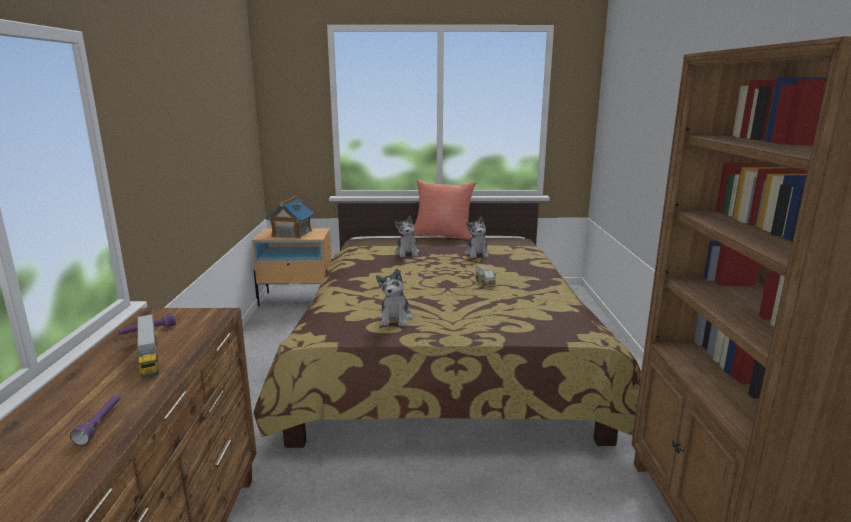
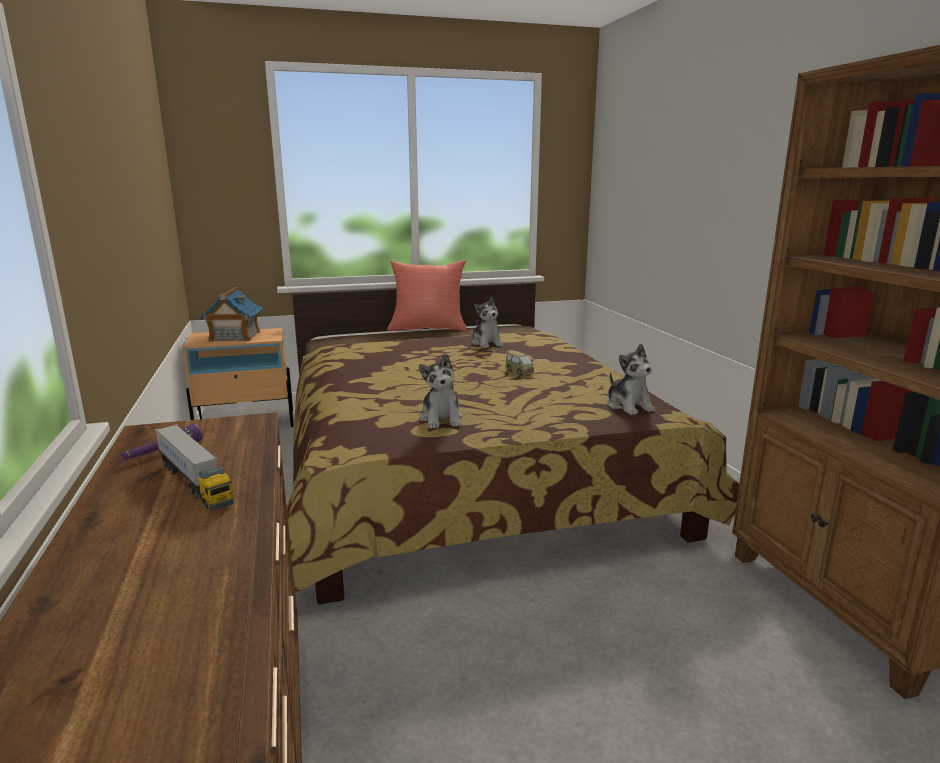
camera: 15 degrees left, 0 degrees up
purple flashlight [70,394,120,445] -> none
plush toy [395,216,420,257] -> plush toy moved to [607,344,655,415]

